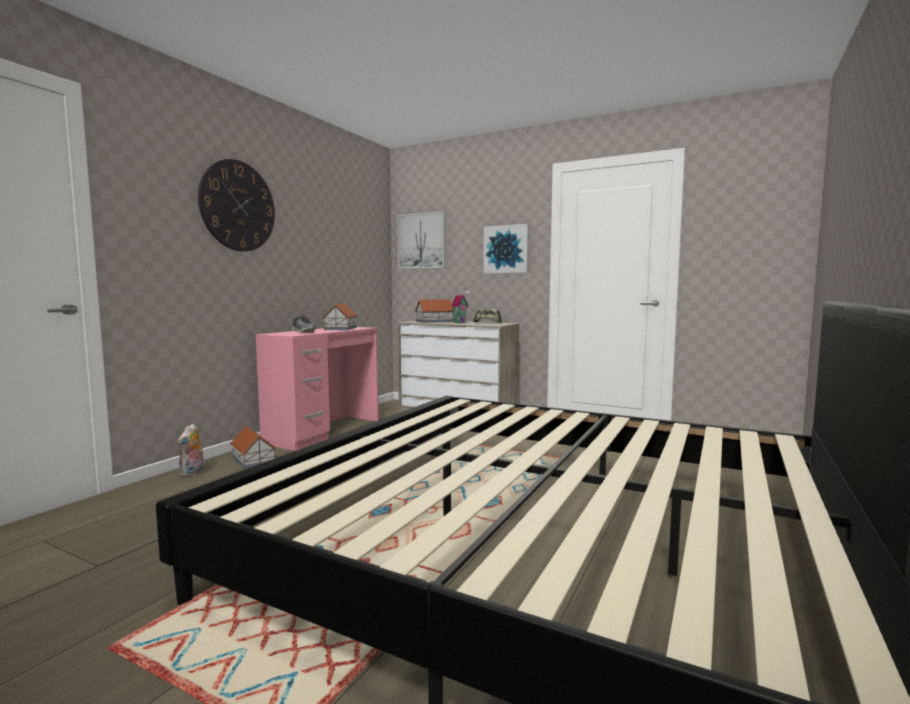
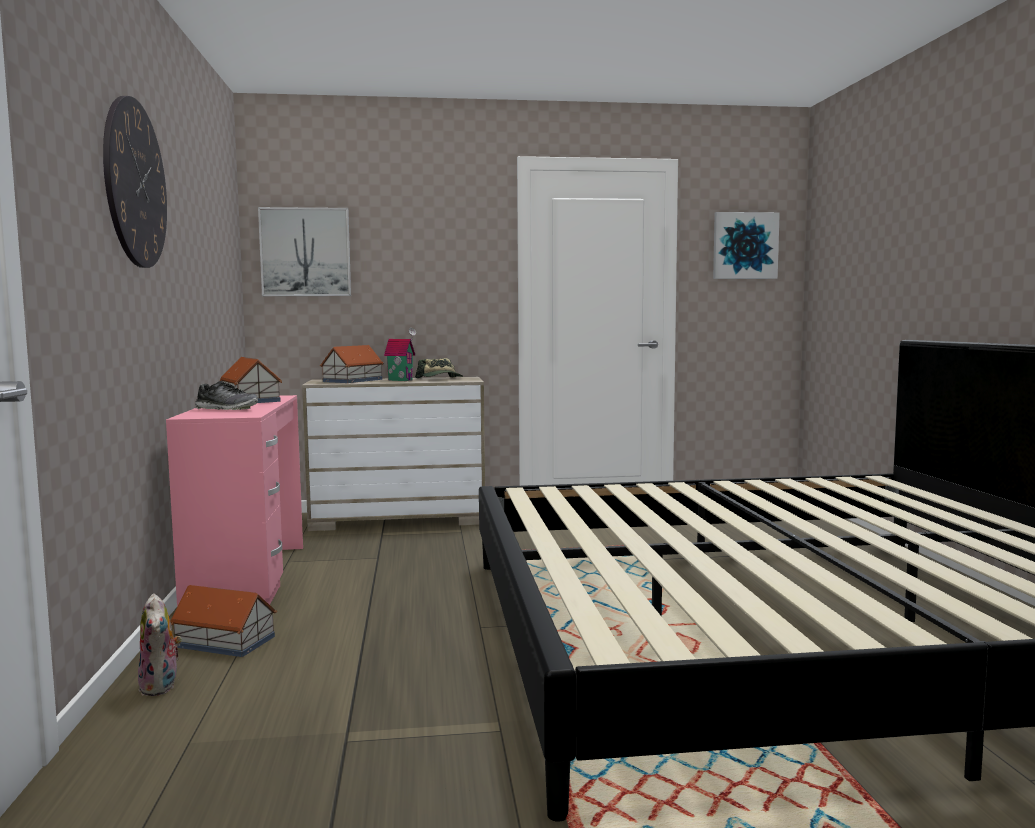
camera: 35 degrees left, 0 degrees up
picture [483,224,529,274] -> picture moved to [713,212,780,279]

